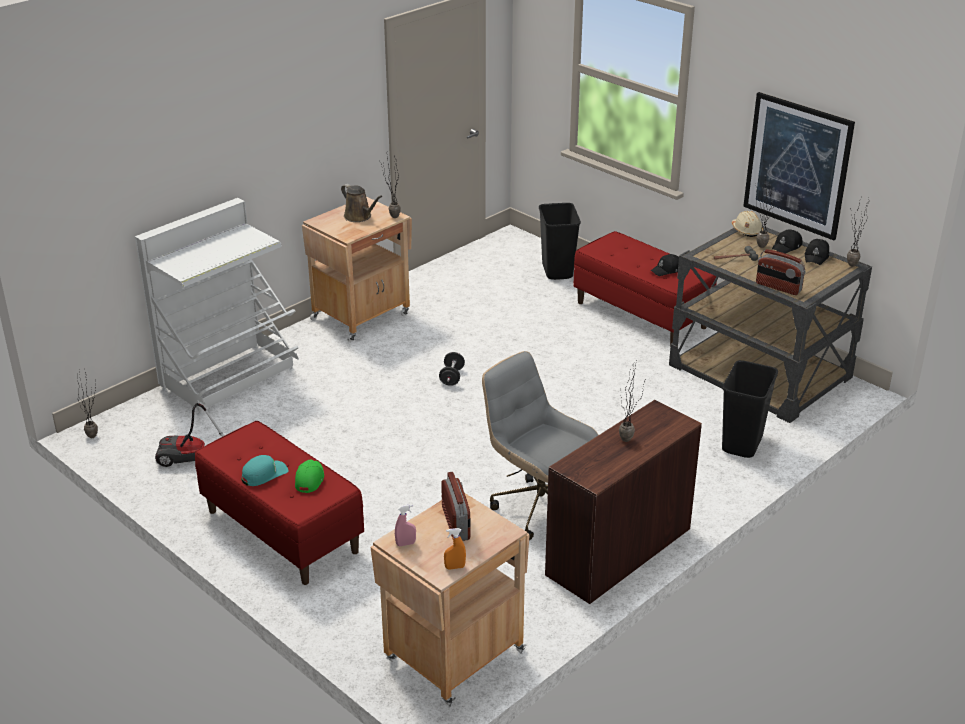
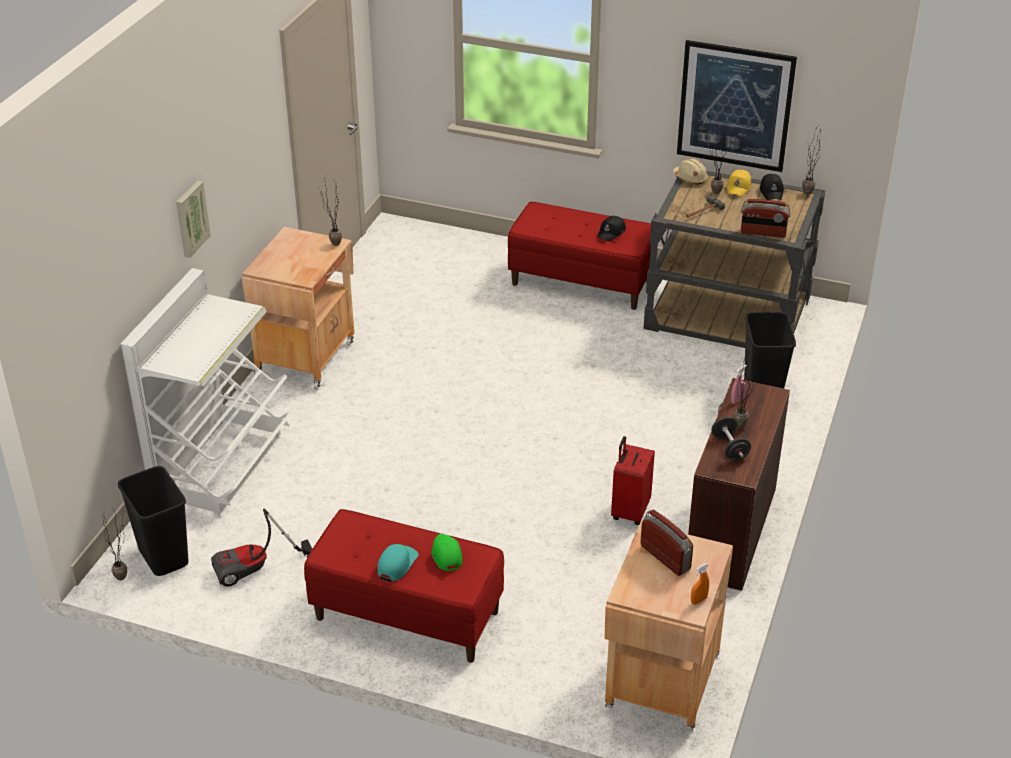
camera: 25 degrees left, 5 degrees up
brown watering can [341,184,382,222] -> none
pink spray bottle [395,504,416,546] -> pink spray bottle moved to [731,365,747,404]
black dumbbell [439,352,465,386] -> black dumbbell moved to [711,416,751,461]
grey office chair [482,351,599,540] -> red suitcase [611,436,655,525]
black trash can [539,203,581,280] -> black trash can moved to [118,466,189,576]
black cap [772,229,802,254] -> yellow cap [727,170,751,196]
none -> picture [176,181,211,258]

